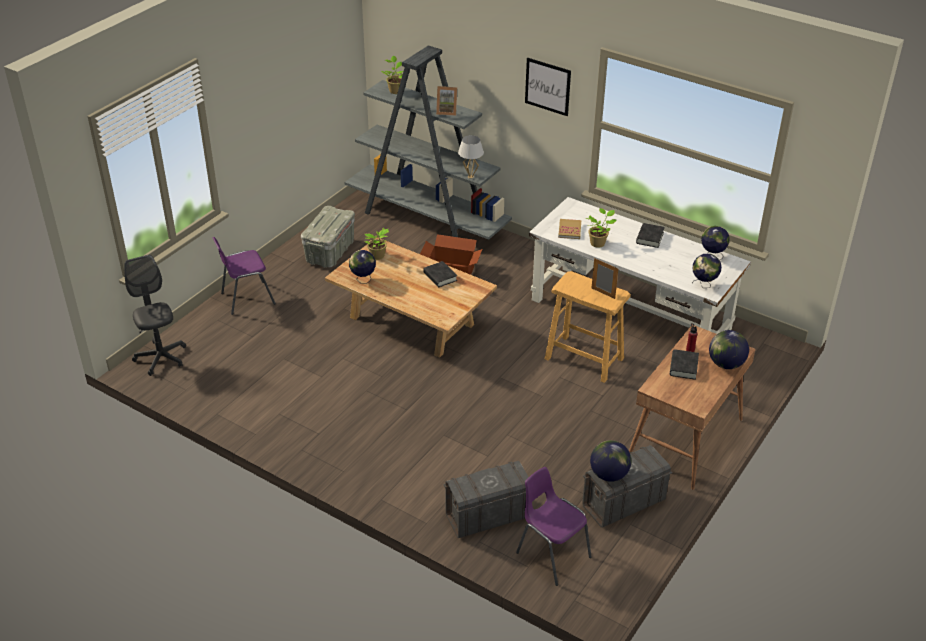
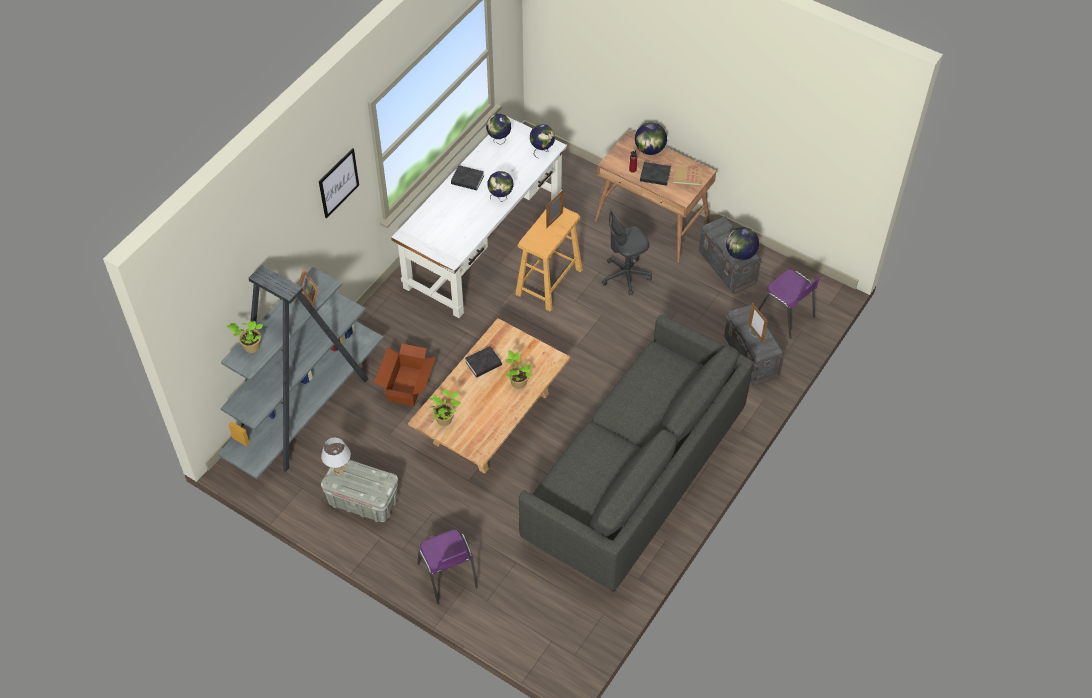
camera: 90 degrees left, 15 degrees up
grey office chair [124,255,186,376] -> grey office chair moved to [602,206,652,296]
globe [349,250,376,284] -> globe moved to [487,171,514,201]
white table lamp [458,135,484,179] -> white table lamp moved to [321,438,351,475]
purple chair [516,467,592,586] -> purple chair turned 90 degrees counterclockwise [758,270,822,339]
book [558,219,581,239] -> book moved to [673,166,702,186]
potted plant [586,208,617,248] -> potted plant moved to [505,350,532,389]
none -> grey sofa [519,315,753,592]
none -> picture frame [748,303,768,343]

